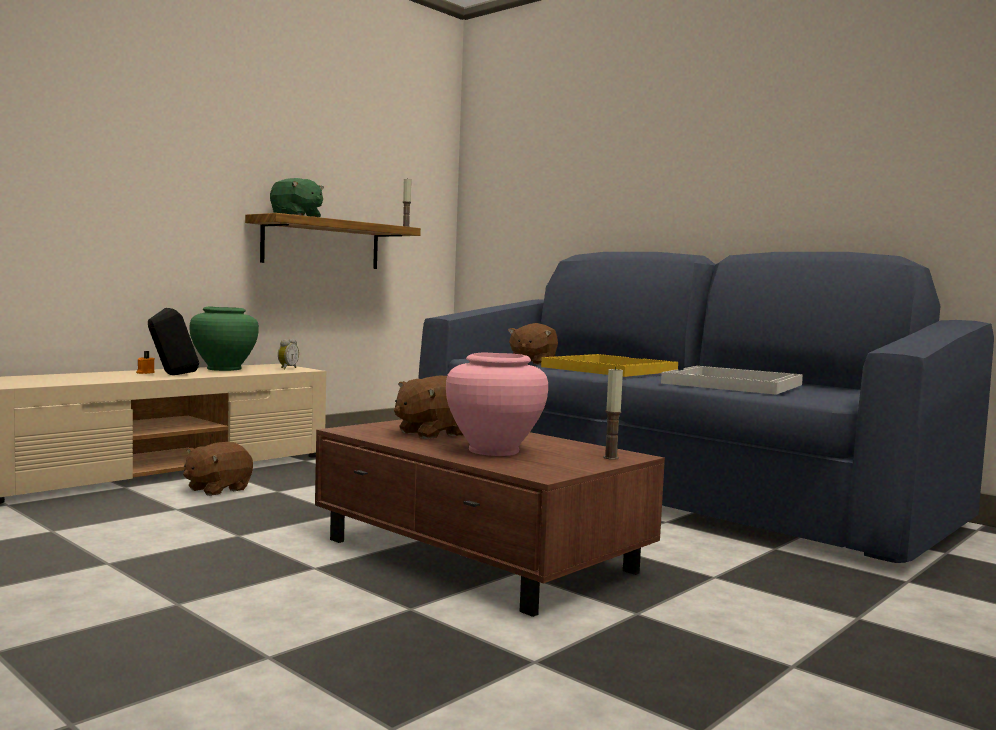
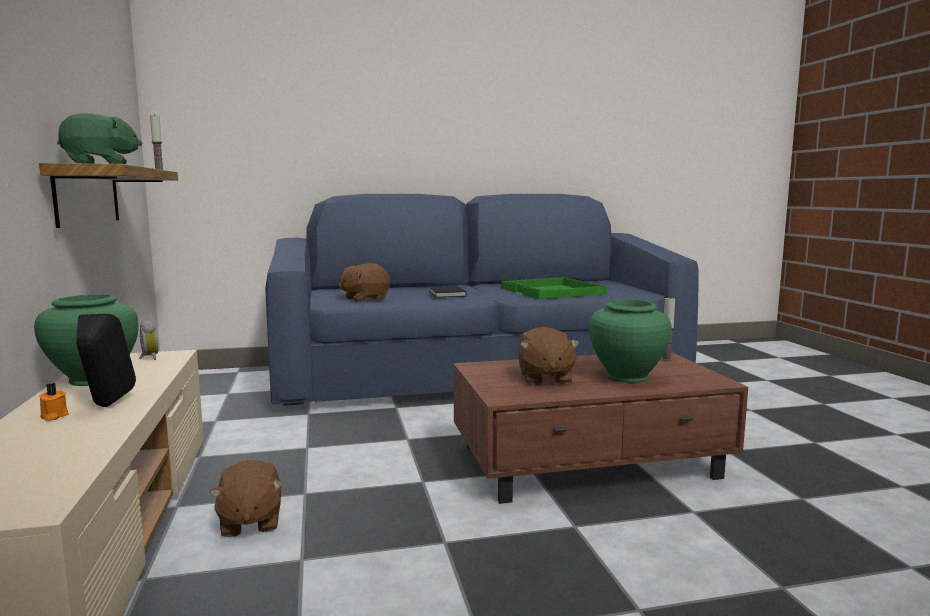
camera: 55 degrees left, 5 degrees up
pink vase [446,353,548,456] -> green vase [589,299,672,383]
brown plush toy [508,323,558,365] -> brown plush toy turned 90 degrees clockwise [338,263,390,302]
yellow tray [541,354,678,377] -> black book [429,286,467,298]
white tray [661,366,803,395] -> green tray [501,277,607,300]

